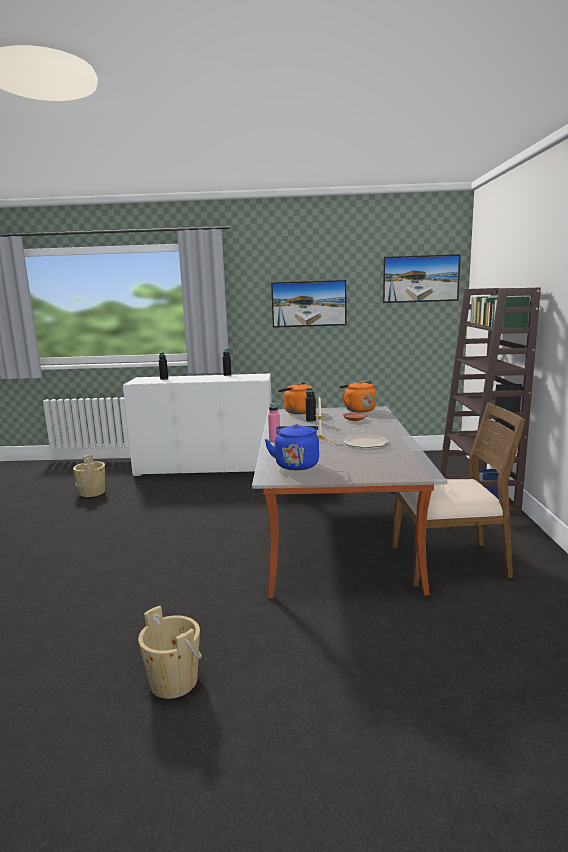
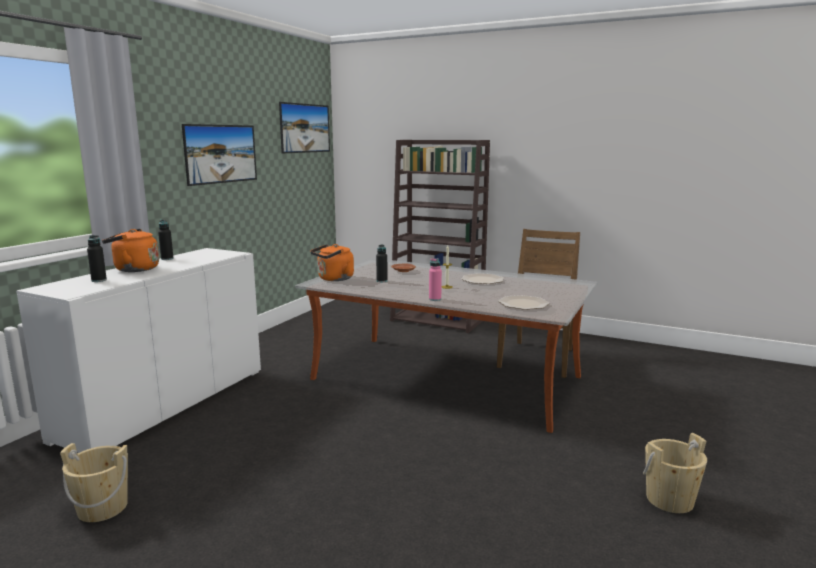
camera: 65 degrees left, 0 degrees up
blue kettle [265,424,319,470] -> plate [498,295,550,310]
orange kettle [340,381,376,412] -> orange kettle moved to [102,229,159,272]

